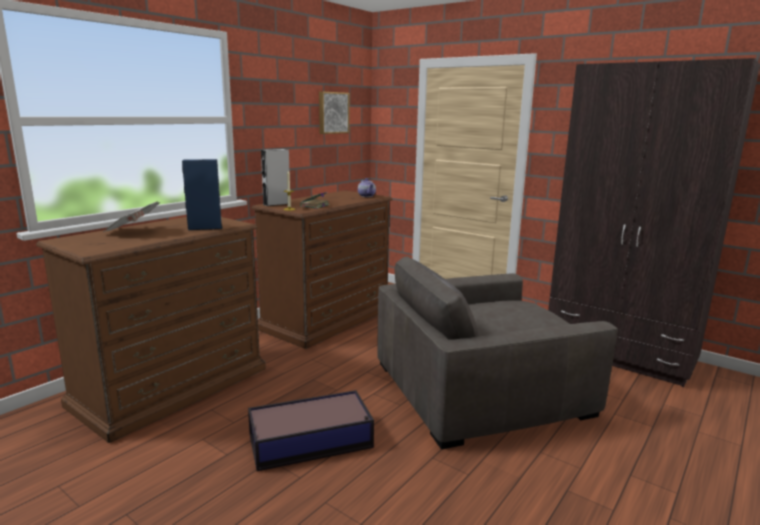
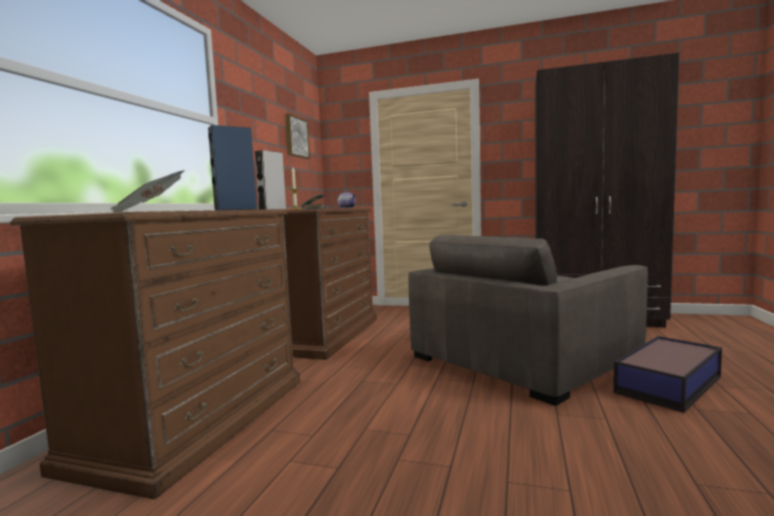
camera: 20 degrees left, 10 degrees down
storage box [248,390,374,471] -> storage box moved to [613,336,722,413]

